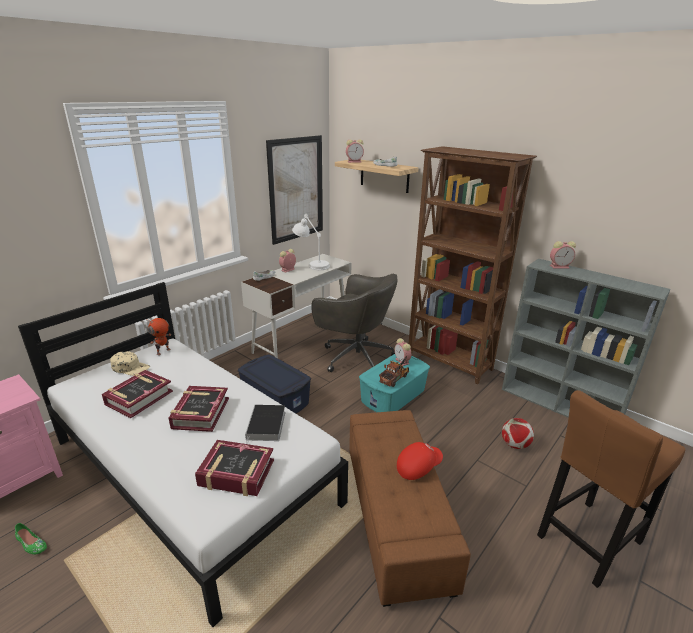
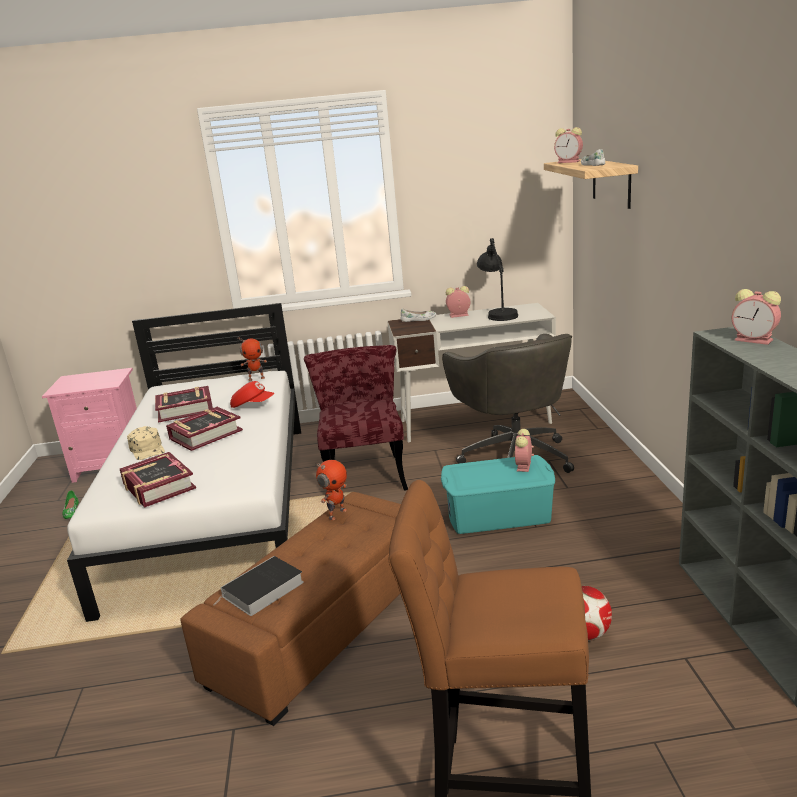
camera: 45 degrees right, 5 degrees down
beige cap [110,351,150,376] -> beige cap moved to [127,426,165,460]
blue storage box [238,355,311,413] -> red chair [304,345,408,490]
book [245,405,285,444] -> book moved to [214,556,304,616]
picture [266,135,323,245] -> none
white table lamp [292,214,330,270] -> black table lamp [477,238,518,321]
toy truck [379,356,409,387] -> none
red cap [397,442,443,480] -> red cap moved to [230,381,274,408]
brown bookcase [409,146,537,384] -> none
none -> toy robot [316,460,347,520]

